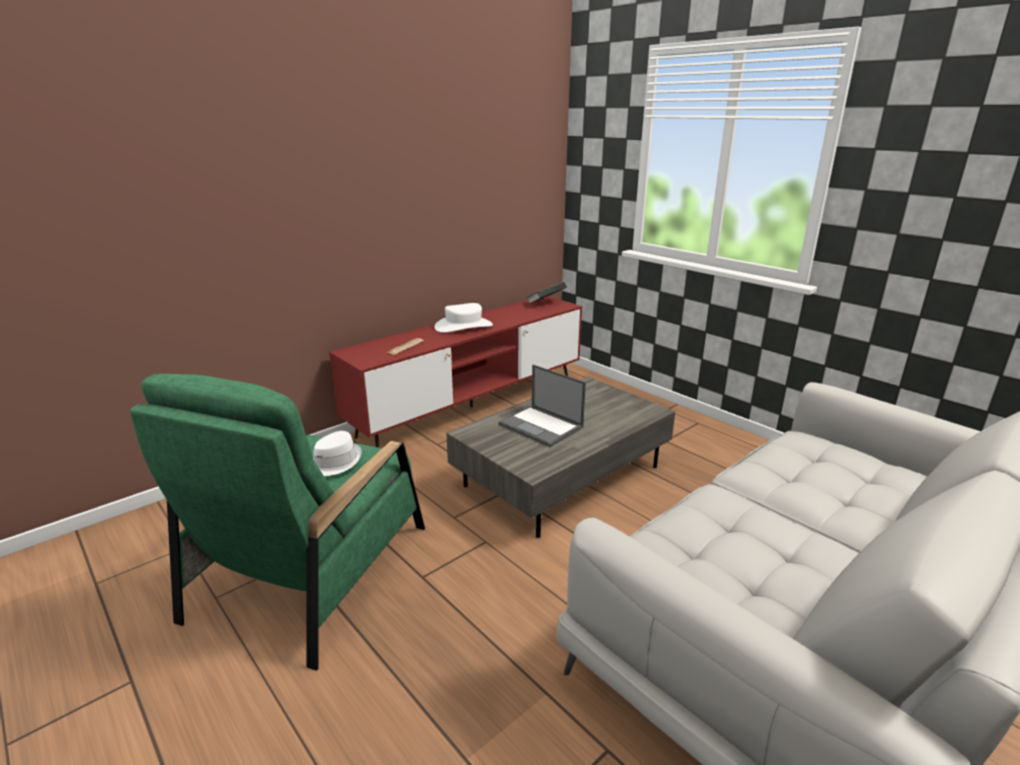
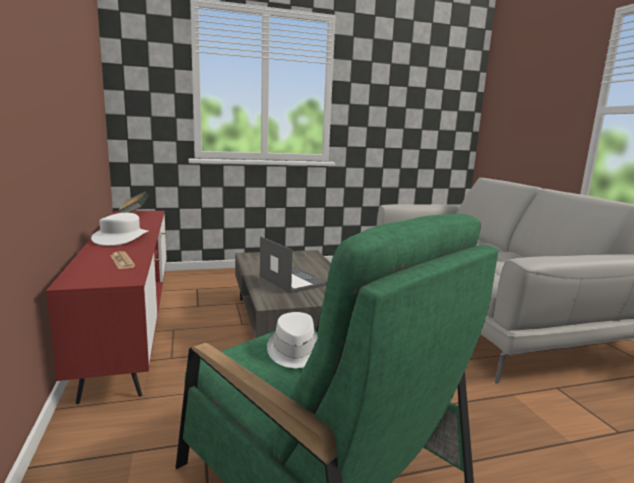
camera: 65 degrees left, 10 degrees down
laptop [499,365,586,447] -> laptop turned 105 degrees counterclockwise [260,236,327,294]

